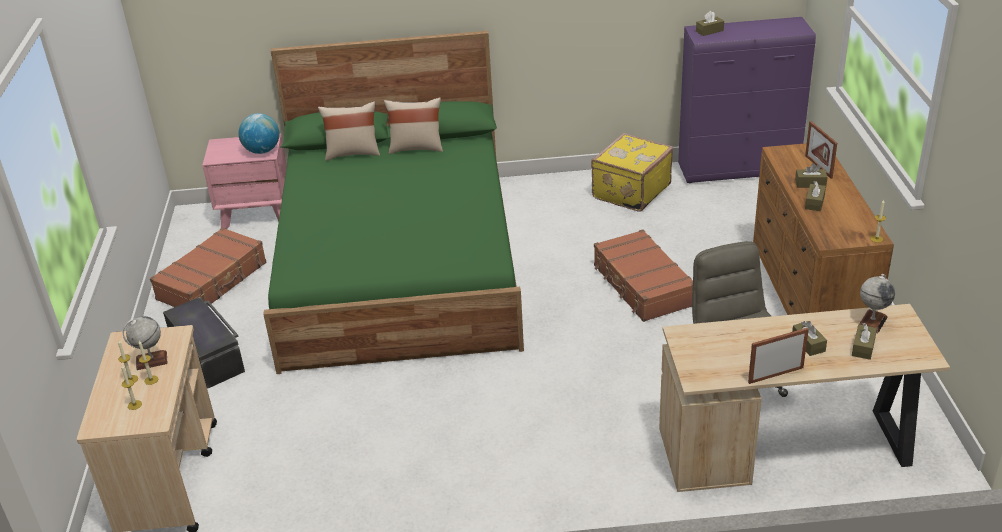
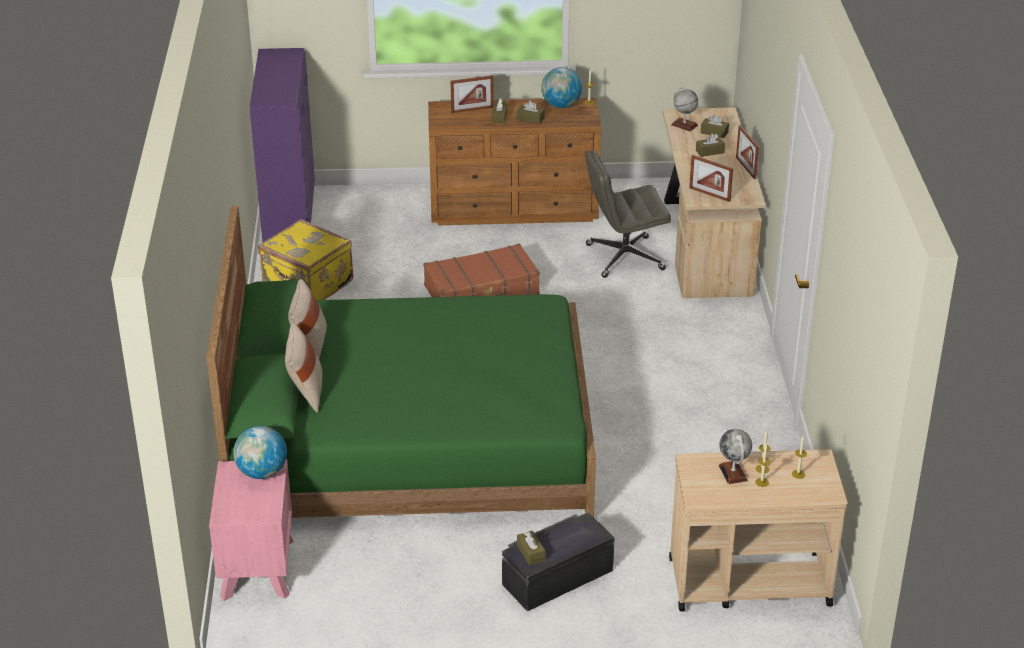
camera: 90 degrees left, 0 degrees up
brown suitcase [150,227,266,307] -> none
brown tissue box [696,11,724,36] -> brown tissue box moved to [517,531,545,565]
none -> globe [541,67,582,108]
none -> picture frame [689,155,733,202]

